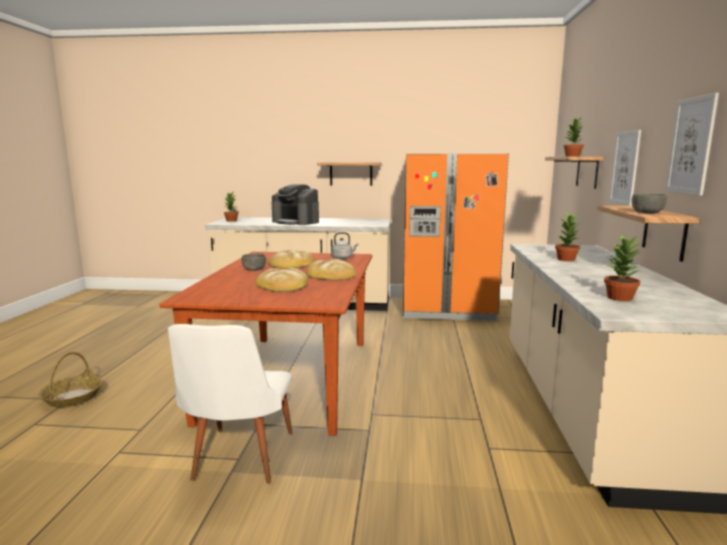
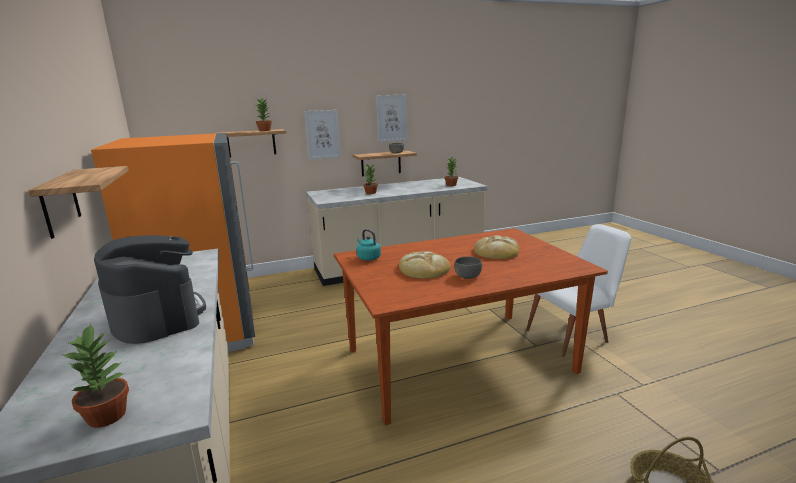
camera: 115 degrees left, 5 degrees up
coffee machine [272,184,319,225] -> coffee machine turned 45 degrees counterclockwise [94,235,206,344]
bread [306,259,356,280] -> none
grey kettle [331,232,358,259] -> turquoise kettle [357,229,381,261]

